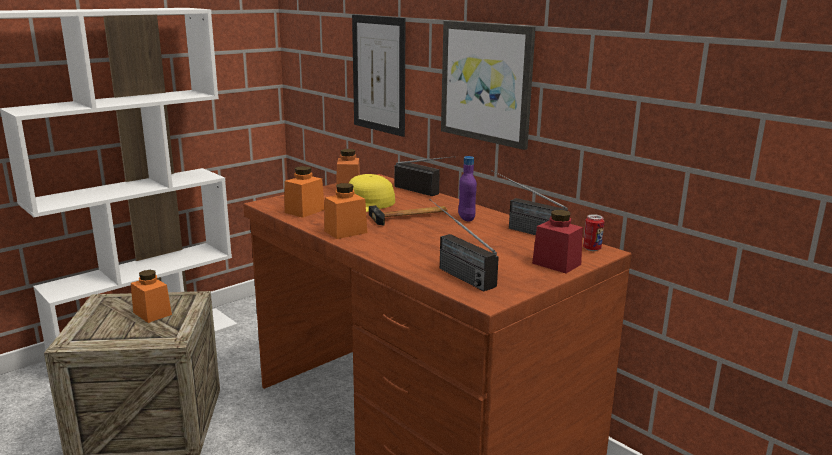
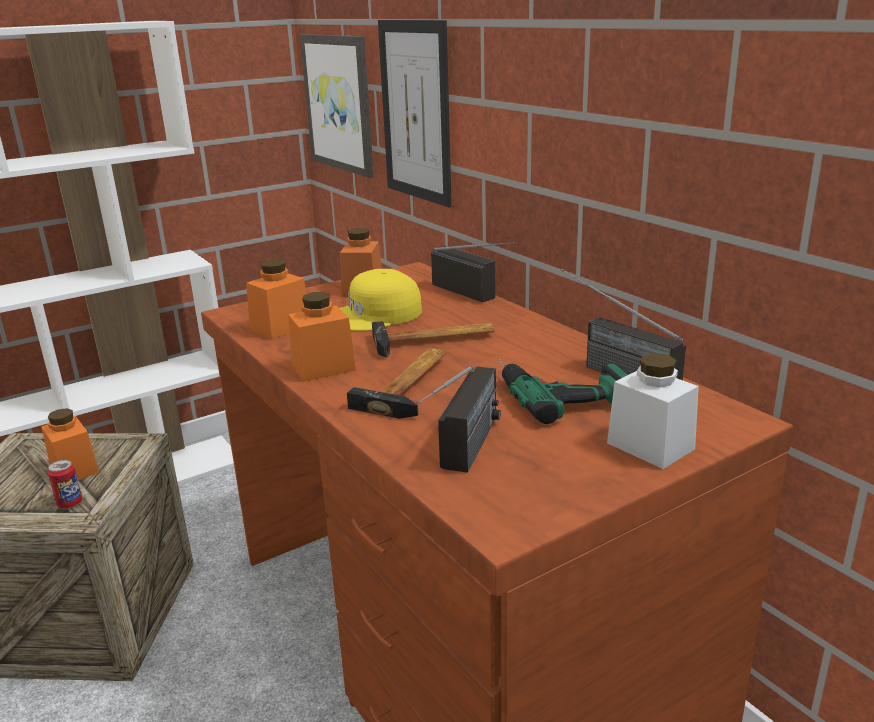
camera: 10 degrees right, 5 degrees up
radio [430,199,499,291] -> radio turned 135 degrees counterclockwise [416,366,501,473]
picture [441,21,536,150] -> picture moved to [300,34,374,178]
purple bottle [458,156,477,222] -> none
red jar [532,210,583,273] -> white jar [607,353,699,469]
can [583,214,604,251] -> can moved to [48,460,82,509]
none -> hammer [347,348,446,419]
none -> power drill [498,359,630,424]

